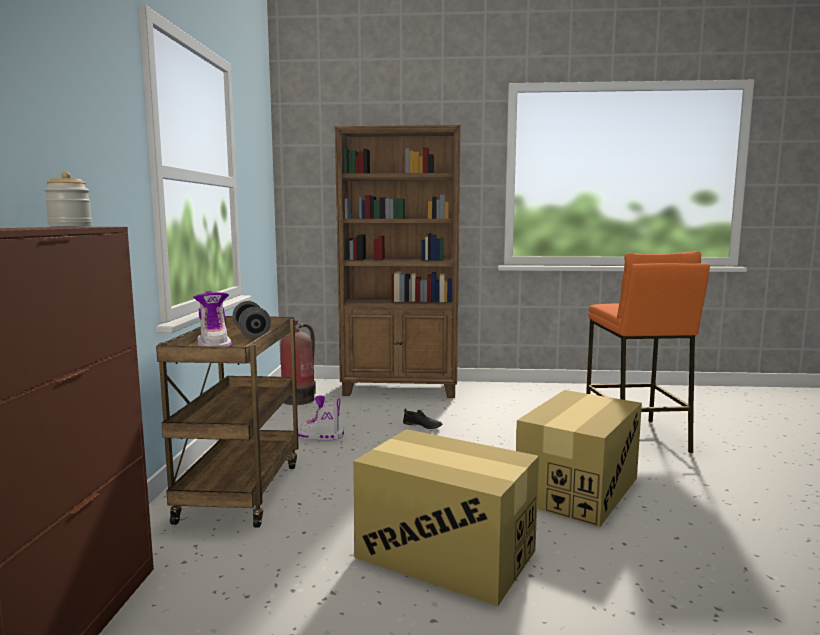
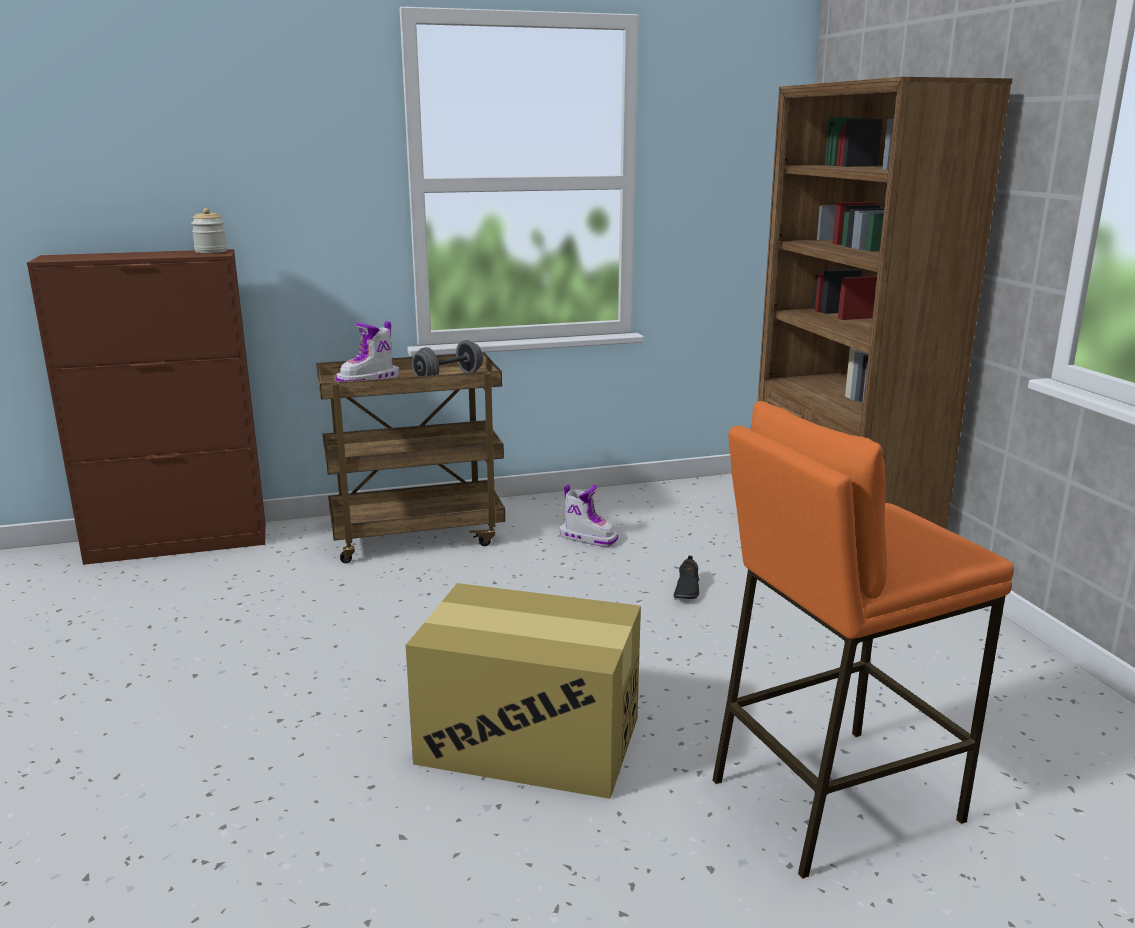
camera: 70 degrees right, 10 degrees up
fire extinguisher [281,320,316,405] -> none
boot [298,396,344,440] -> boot turned 135 degrees clockwise [559,484,618,547]
cardboard box [353,429,539,606] -> none

